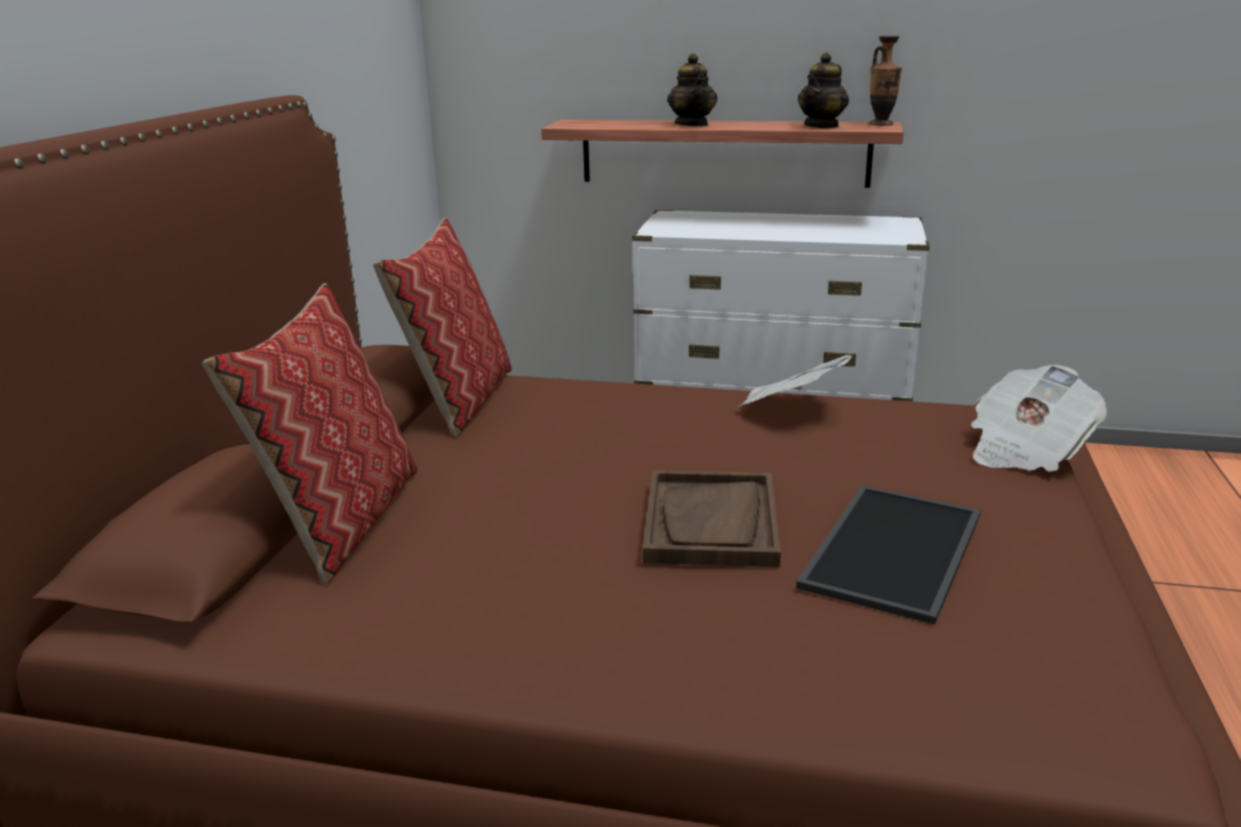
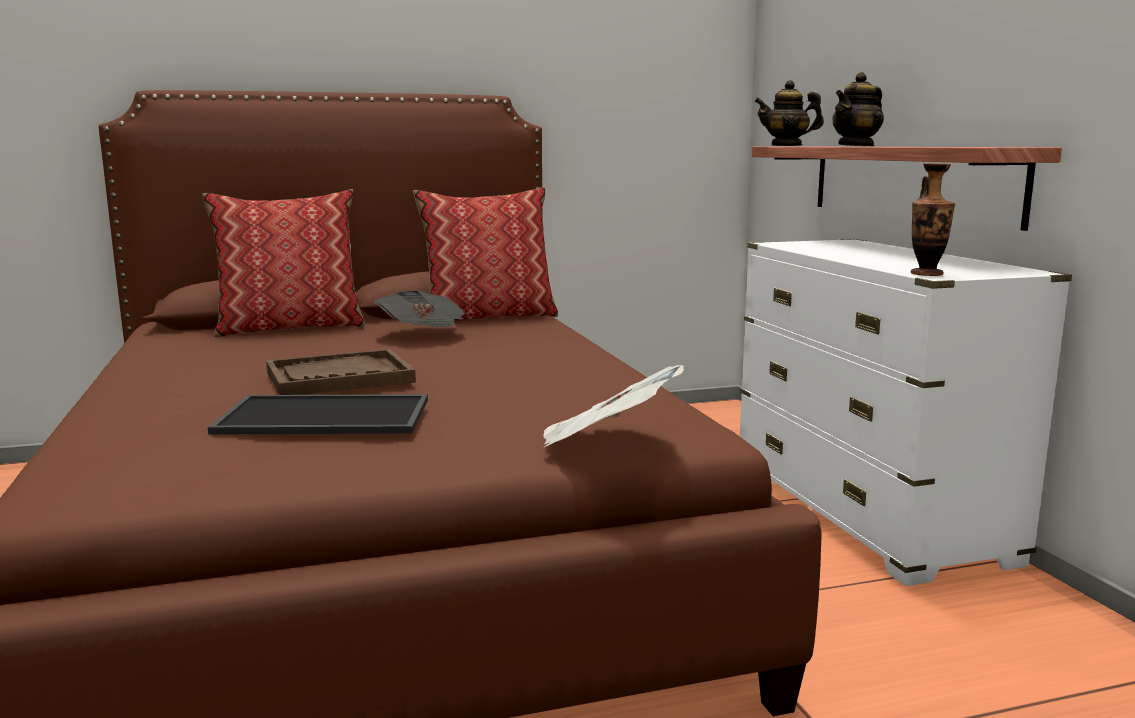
camera: 60 degrees right, 10 degrees down
newspaper [738,355,852,407] -> newspaper moved to [374,291,466,327]
teapot [798,53,849,129] -> teapot moved to [754,80,824,146]
vase [869,36,902,126] -> vase moved to [911,163,955,276]

